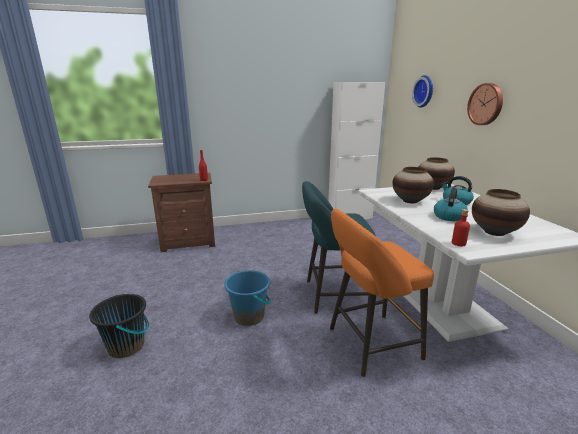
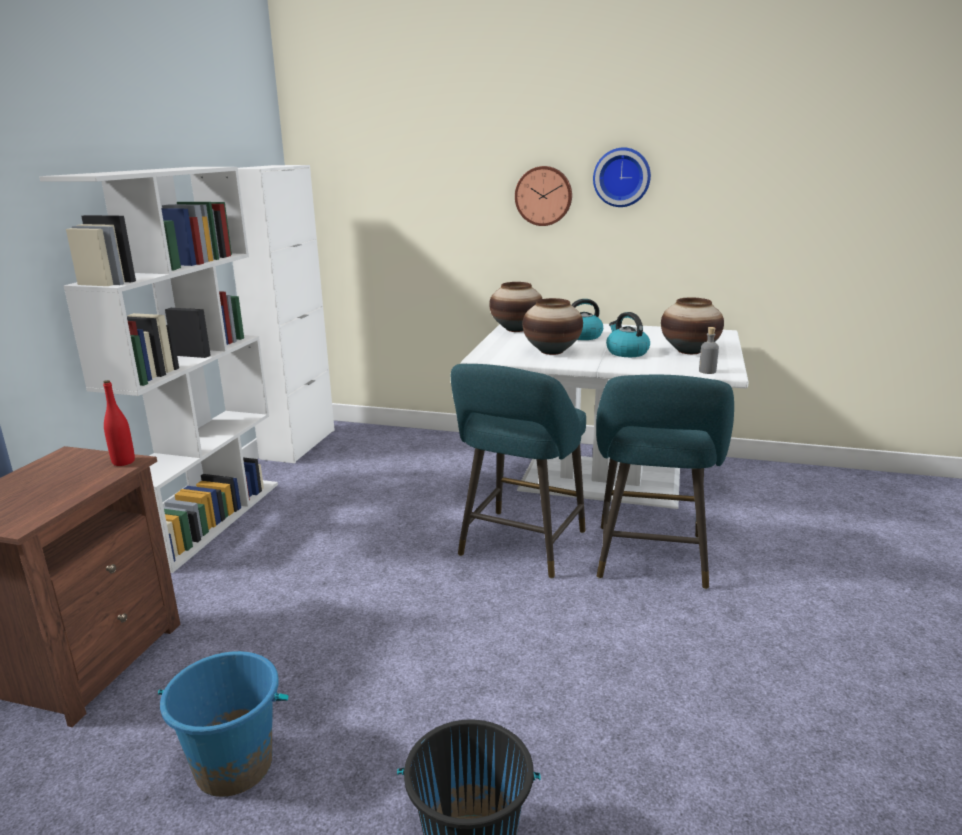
camera: 60 degrees left, 0 degrees up
blue bucket [224,270,271,326] -> blue bucket moved to [158,651,289,797]
orange stool [330,209,434,377] -> turquoise stool [596,375,734,589]
wall clock [412,75,433,108] -> wall clock moved to [593,147,651,207]
red bottle [452,209,470,246] -> grey bottle [699,327,719,374]
none -> white bookcase [39,167,278,573]

